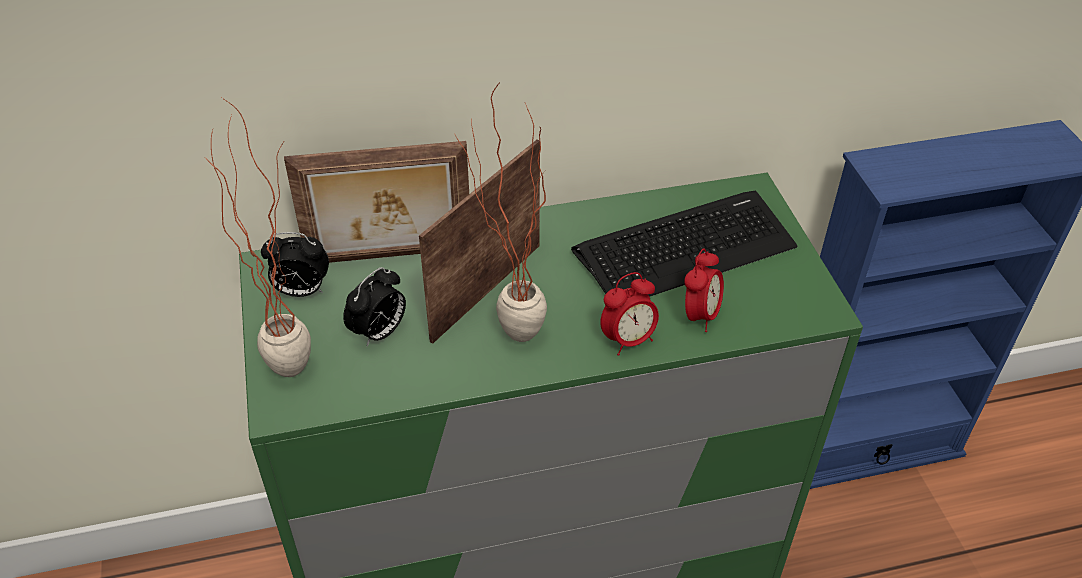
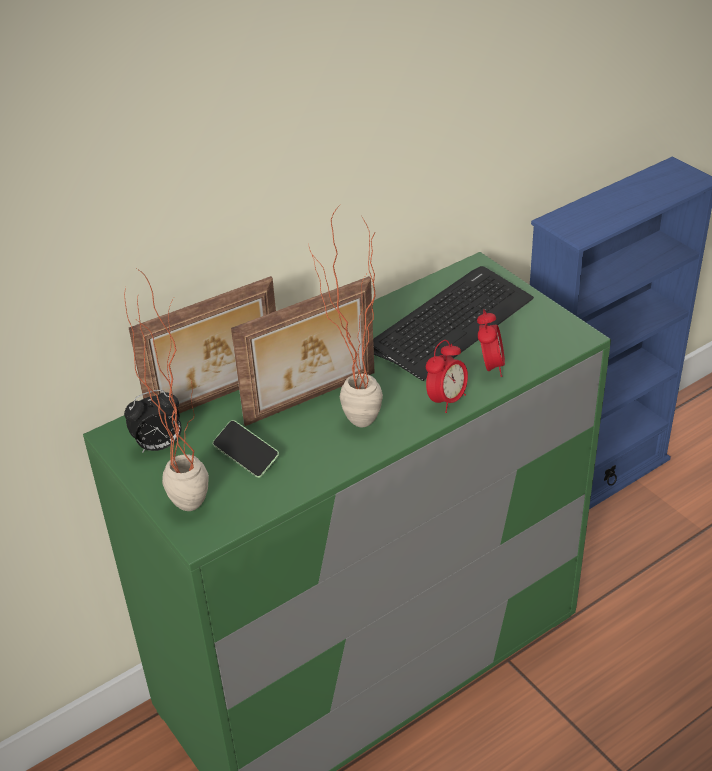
camera: 20 degrees left, 5 degrees down
alarm clock [343,267,406,346] -> phone [212,420,279,478]
picture frame [419,139,540,344] -> picture frame turned 135 degrees counterclockwise [231,276,375,426]

